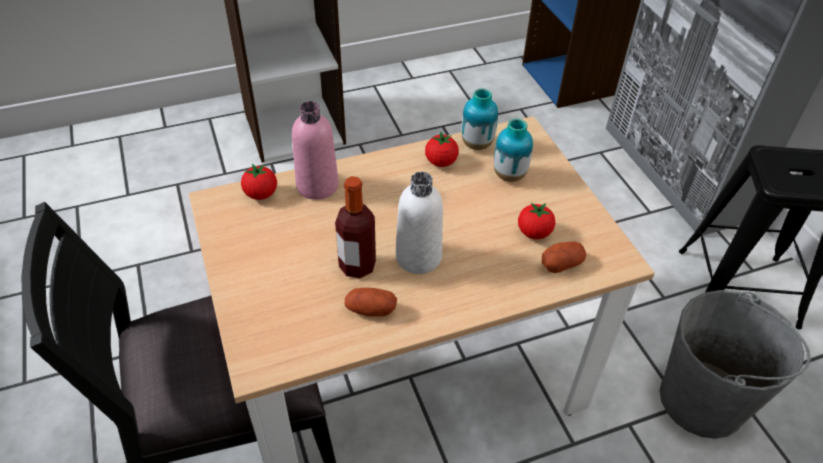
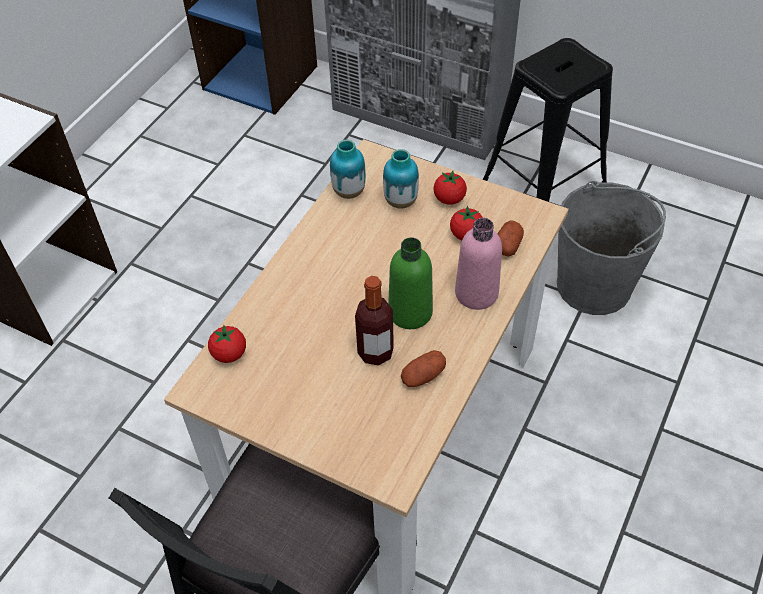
camera: 40 degrees left, 5 degrees up
pink bottle [292,101,339,200] -> pink bottle moved to [455,218,502,310]
white bottle [396,172,443,274] -> green bottle [388,237,433,329]
tomato [425,132,459,167] -> tomato moved to [433,171,467,205]

